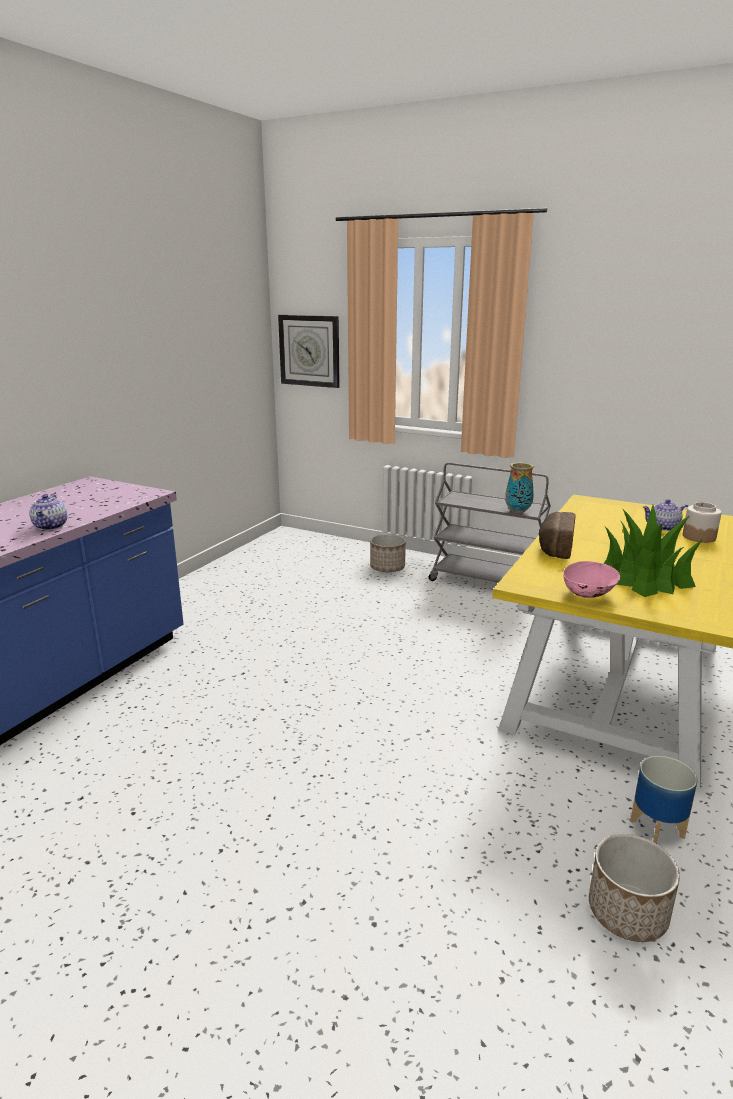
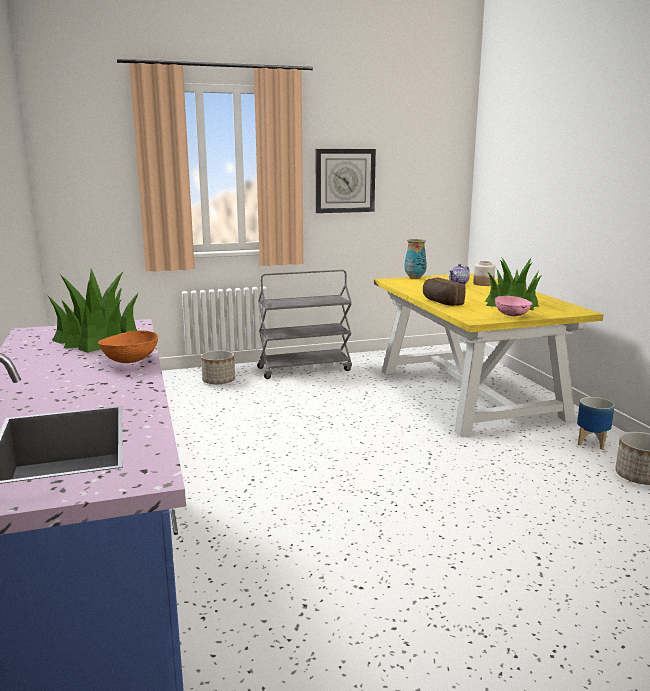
camera: 45 degrees left, 5 degrees down
teapot [29,494,67,530] -> orange bowl [98,330,158,363]
wall clock [278,315,340,388] -> wall clock moved to [316,149,376,213]
vase [505,462,534,514] -> vase moved to [405,239,427,279]
none -> potted plant [47,269,139,353]

